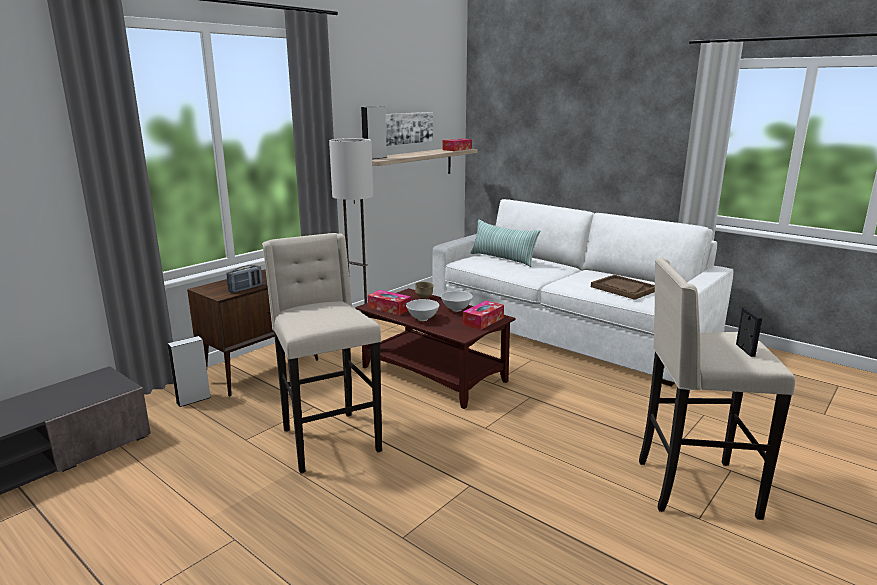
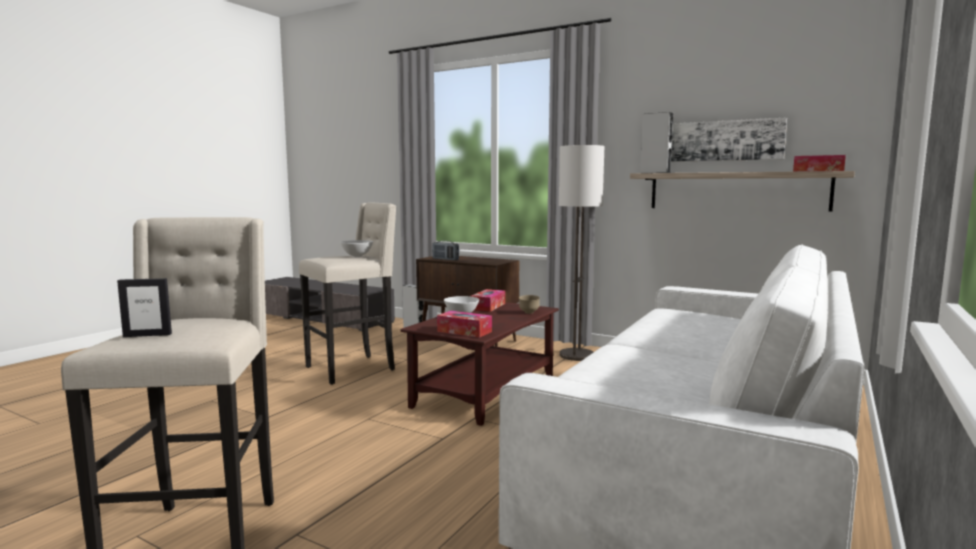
camera: 80 degrees right, 10 degrees down
white bowl [441,291,473,312] -> white bowl moved to [340,240,373,257]
pillow [471,220,540,267] -> none
brown tray [591,275,655,300] -> none

